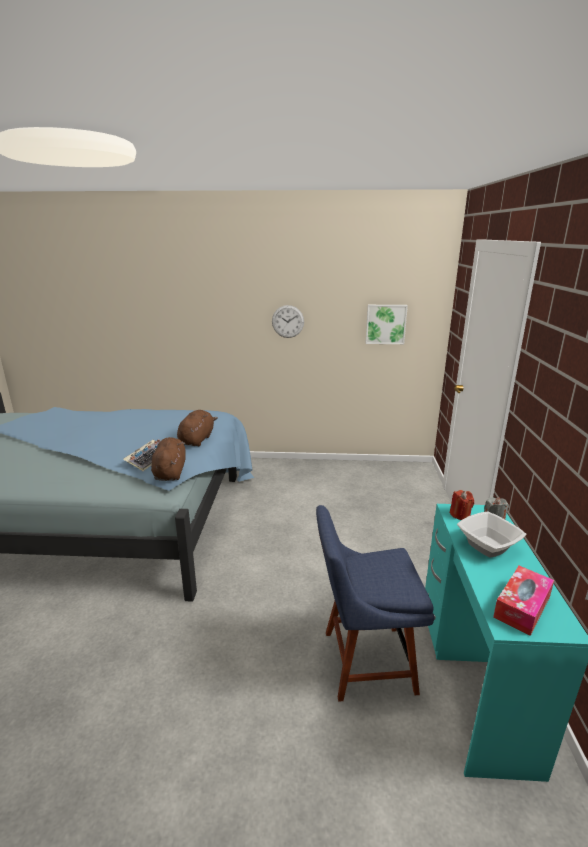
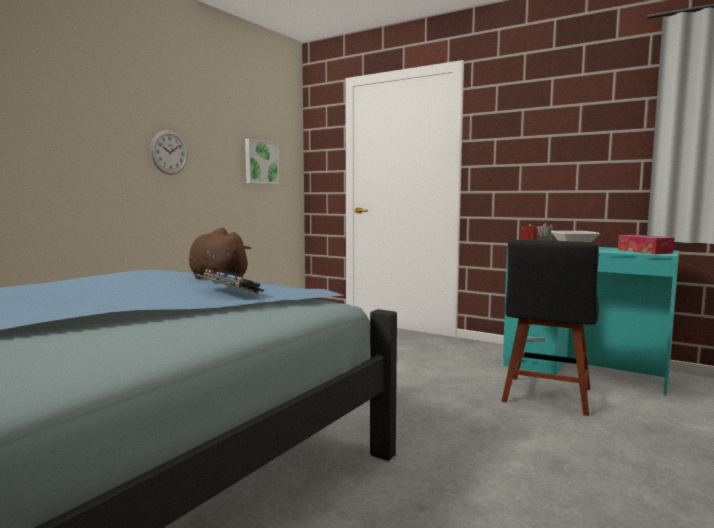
camera: 60 degrees left, 15 degrees down
brown plush toy [151,437,186,481] -> none
blue chair [316,505,434,702] -> black chair [501,240,599,416]

